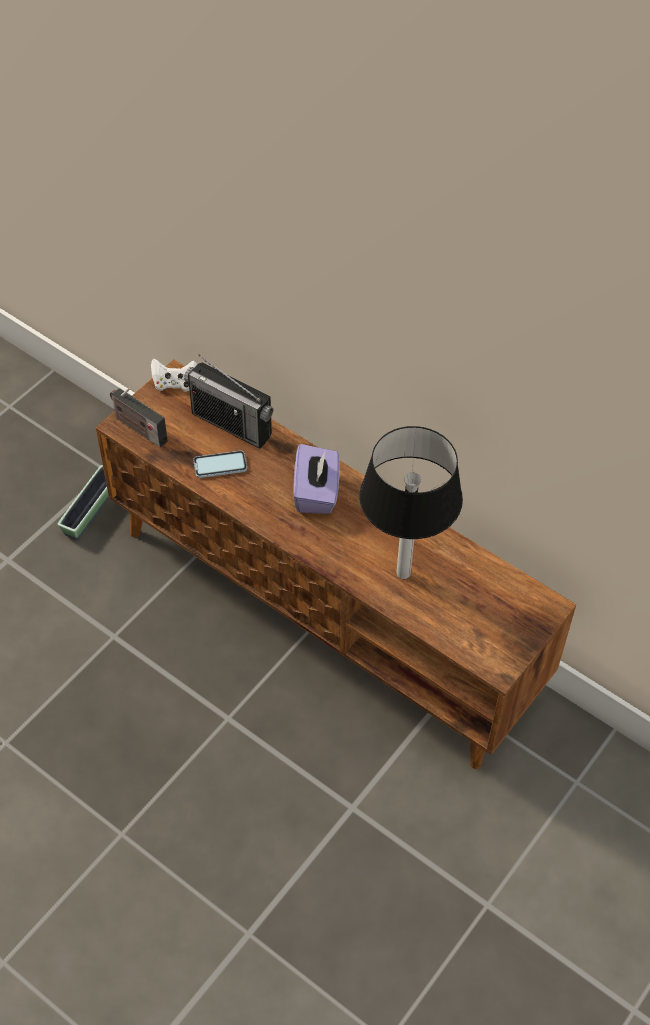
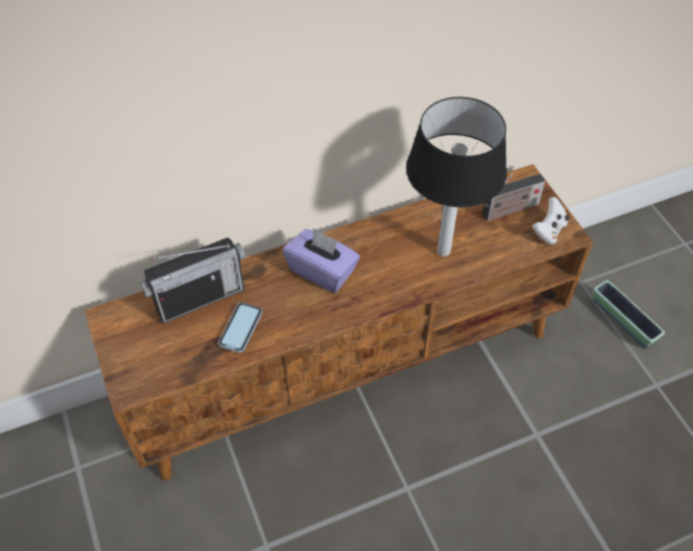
camera: 60 degrees left, 0 degrees up
planter [58,465,109,540] -> planter moved to [594,280,665,349]
radio [110,388,168,448] -> radio moved to [482,174,546,221]
white game controller [151,359,197,392] -> white game controller moved to [532,197,570,244]

